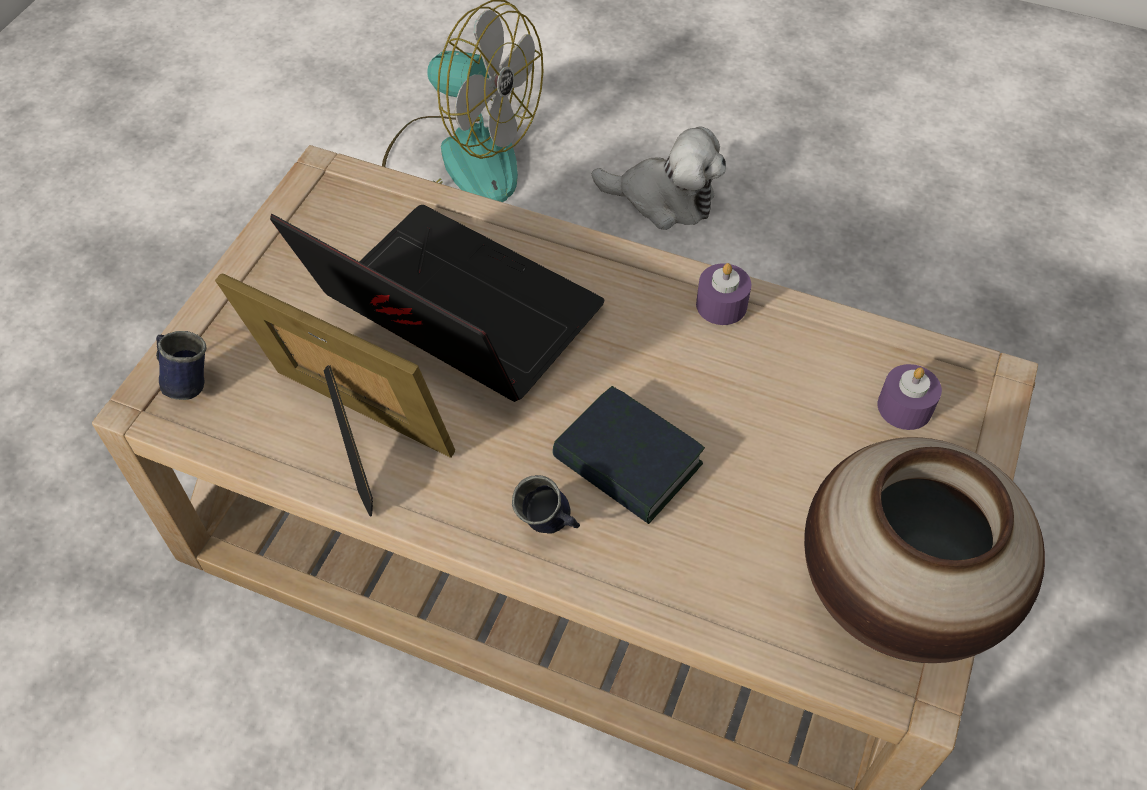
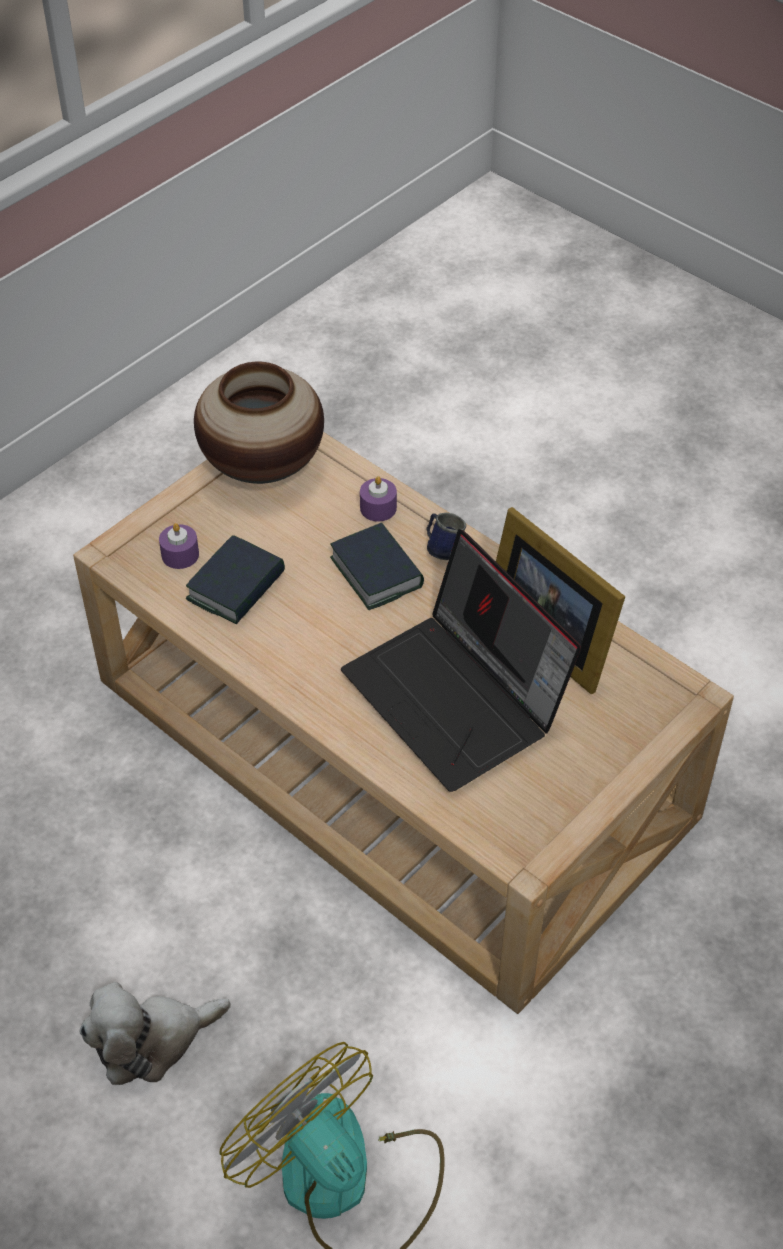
camera: 160 degrees left, 5 degrees down
blue mug [156,331,206,400] -> none
plush toy [592,127,726,230] -> plush toy turned 60 degrees counterclockwise [79,982,231,1085]
purple candle [696,263,751,325] -> purple candle moved to [360,476,397,522]
none -> book [186,535,285,624]

